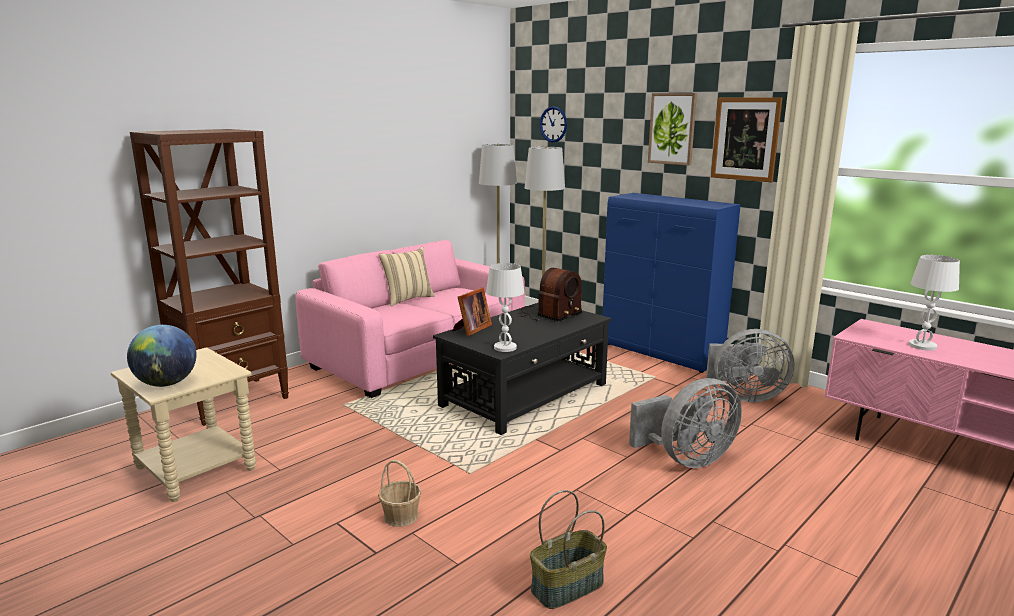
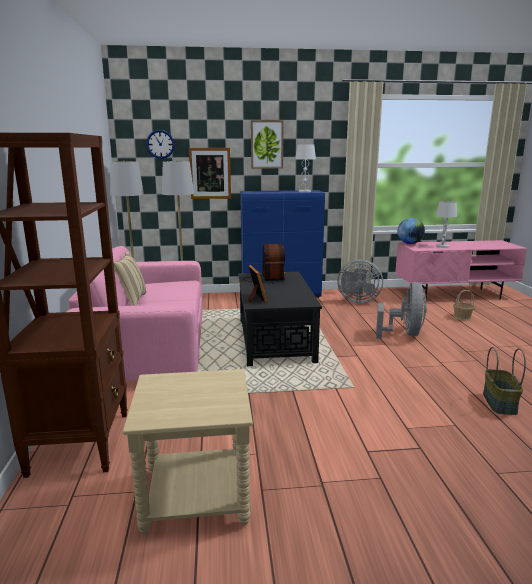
camera: 50 degrees left, 0 degrees up
globe [127,325,197,387] -> globe moved to [397,218,425,244]
basket [378,460,422,527] -> basket moved to [453,290,475,321]
white table lamp [486,263,525,352] -> white table lamp moved to [295,144,316,192]
grey fan [706,329,794,402] -> grey fan turned 60 degrees clockwise [337,259,383,303]
picture [711,97,782,182] -> picture moved to [189,148,231,199]

